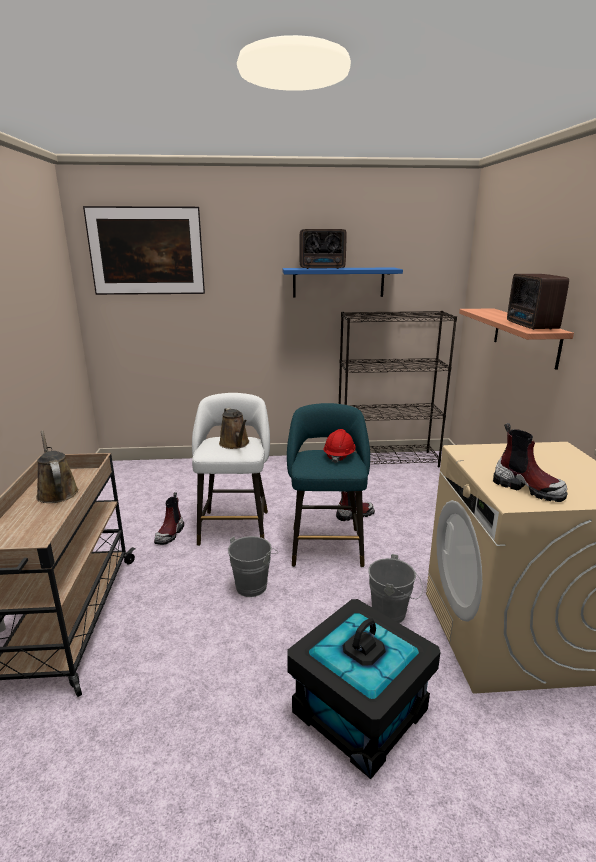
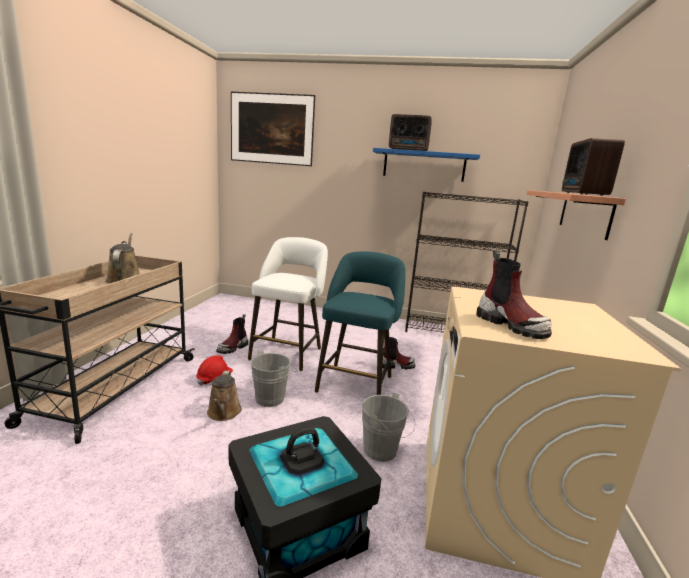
camera: 15 degrees right, 5 degrees down
brown watering can [219,408,249,449] -> brown watering can moved to [207,370,242,421]
red hard hat [324,429,356,464] -> red hard hat moved to [196,355,233,386]

